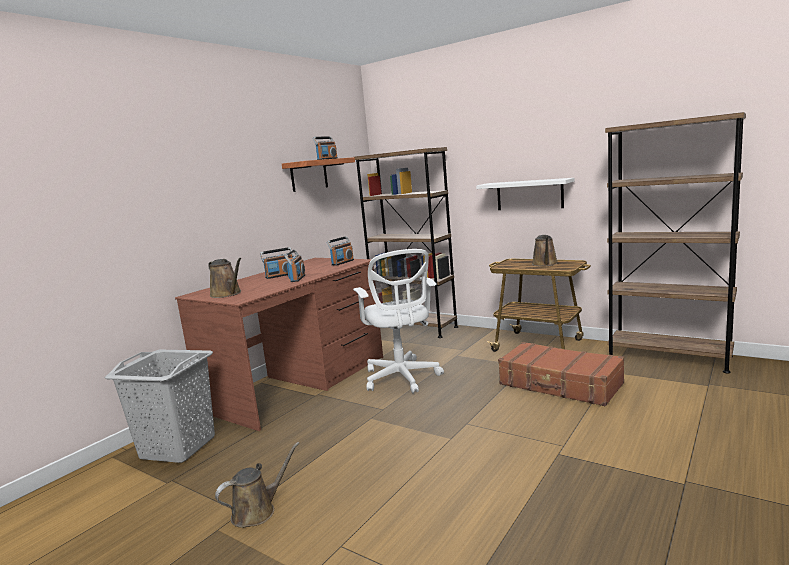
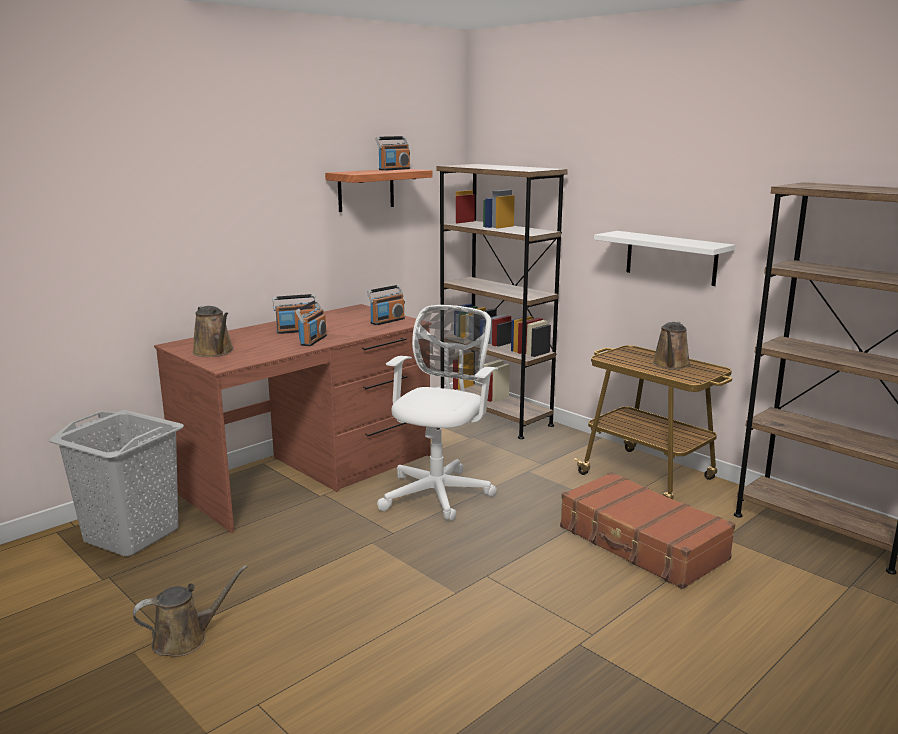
camera: 10 degrees right, 5 degrees up
white office chair [353,249,444,393] -> white office chair turned 150 degrees counterclockwise [377,305,498,521]

